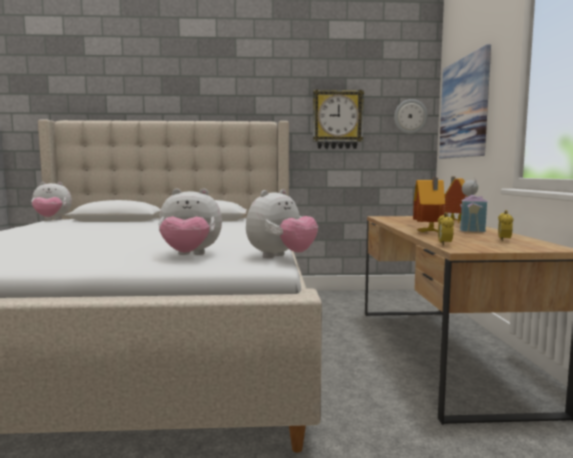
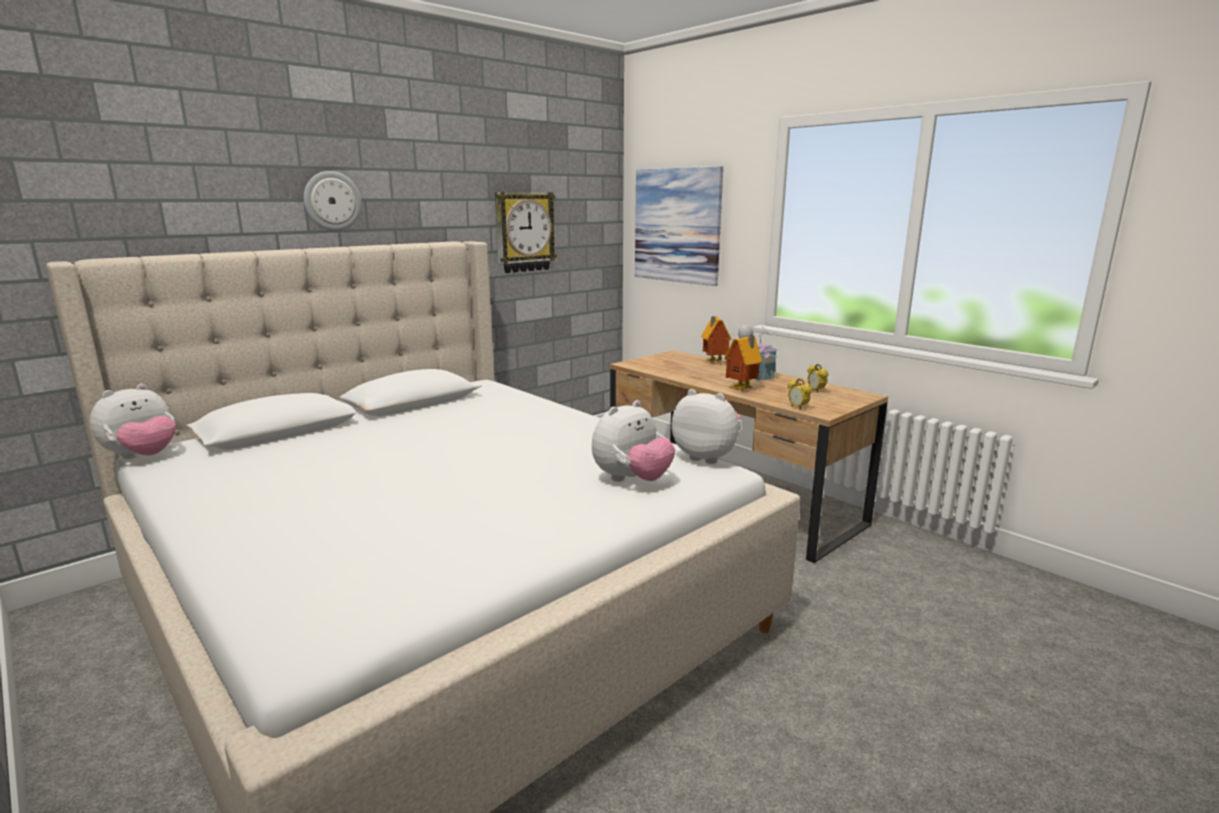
camera: 40 degrees left, 10 degrees up
plush toy [246,189,318,258] -> plush toy turned 60 degrees counterclockwise [672,389,742,464]
wall clock [394,99,428,134] -> wall clock moved to [304,171,361,231]

